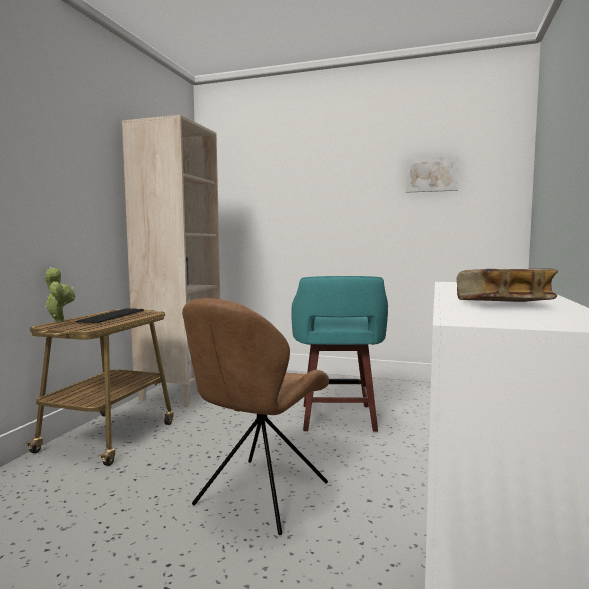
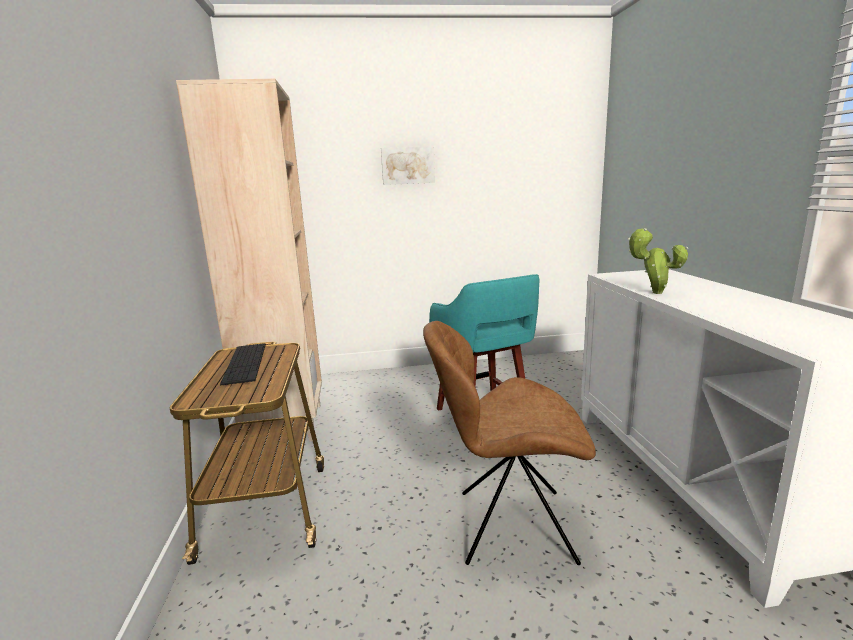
camera: 25 degrees left, 10 degrees up
potted plant [44,267,75,322] -> potted plant moved to [628,228,688,294]
brown chair [182,298,329,535] -> brown chair turned 90 degrees clockwise [423,321,596,565]
picture [406,156,459,193] -> picture moved to [381,146,435,185]
book [457,268,558,302] -> none

